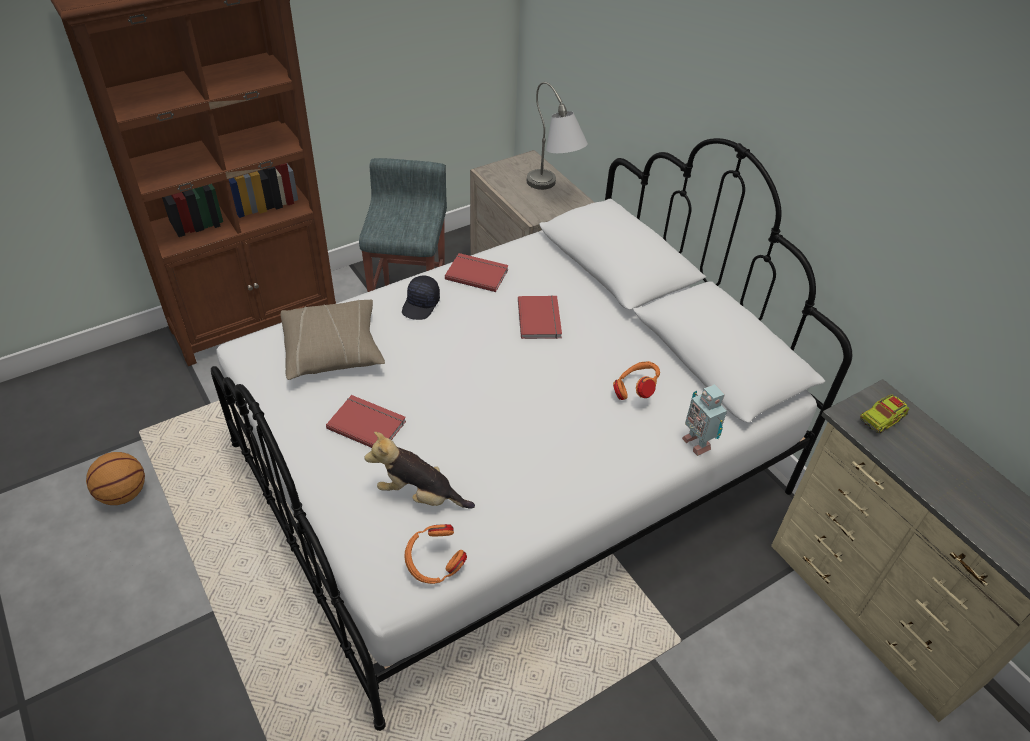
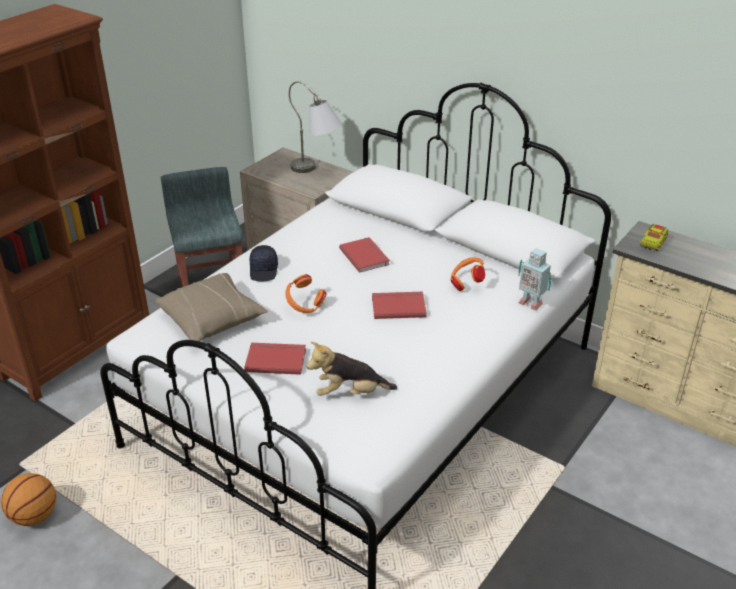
camera: 20 degrees left, 10 degrees down
orange headphones [404,524,467,584] -> orange headphones moved to [285,274,326,313]
red book [445,253,509,292] -> red book moved to [372,292,427,319]

